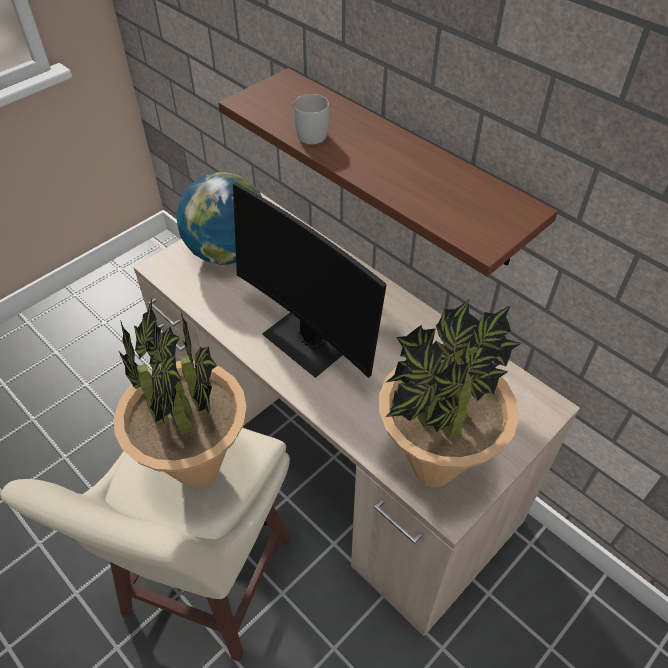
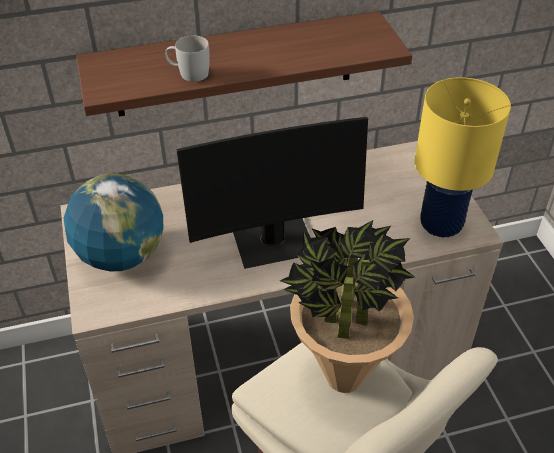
camera: 60 degrees left, 5 degrees down
potted plant [379,299,521,488] -> yellow table lamp [415,77,511,238]

